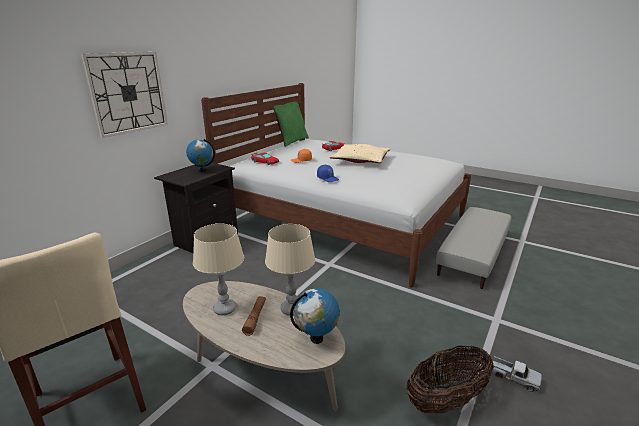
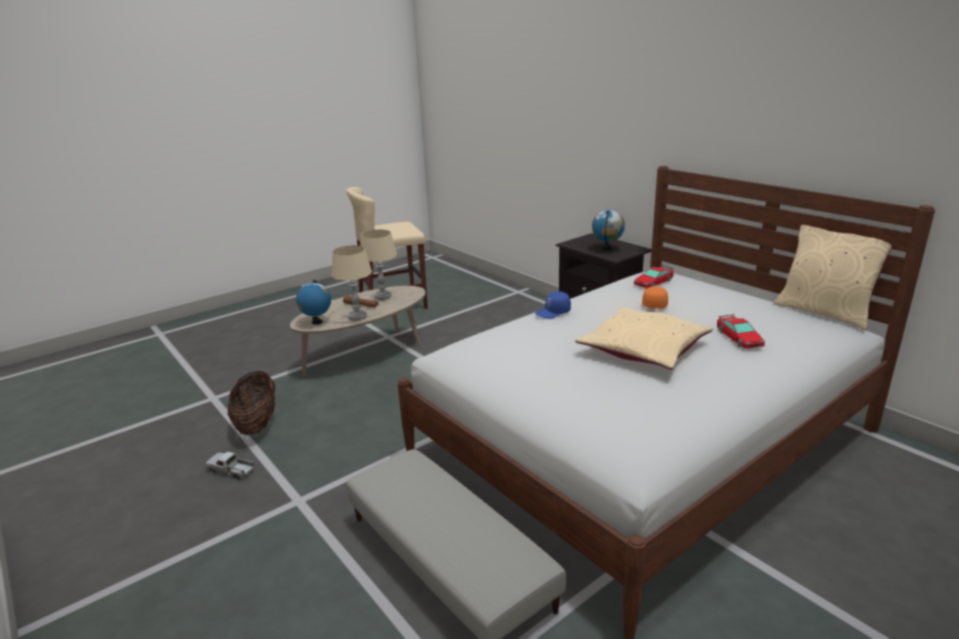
camera: 110 degrees right, 0 degrees up
wall clock [81,52,168,138] -> none
green pillow [273,101,309,147] -> beige pillow [774,225,892,330]
toy truck [492,356,542,392] -> toy truck turned 60 degrees clockwise [205,452,254,479]

